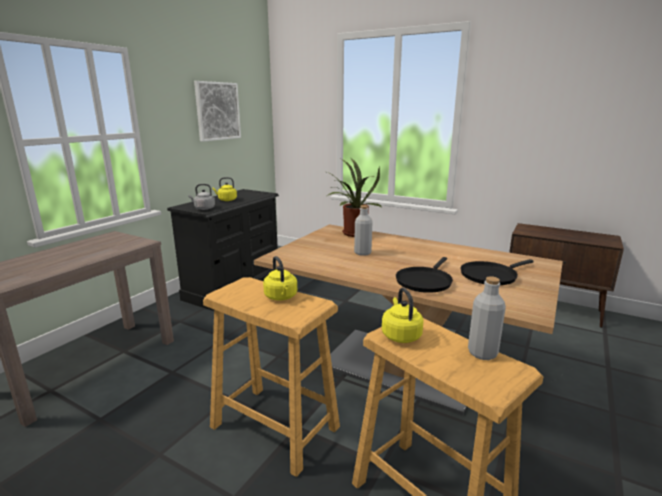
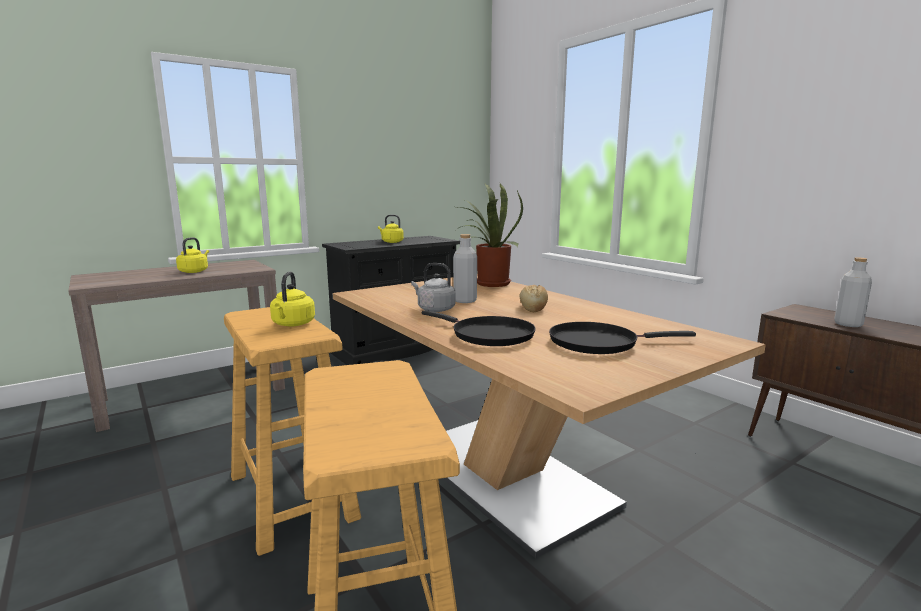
camera: 25 degrees right, 5 degrees down
grey kettle [188,184,215,210] -> grey kettle moved to [411,263,456,312]
picture [194,81,241,142] -> none
yellow kettle [382,288,424,343] -> yellow kettle moved to [176,237,209,273]
black frying pan [396,257,453,293] -> black frying pan turned 105 degrees counterclockwise [422,310,536,346]
grey bottle [468,276,506,360] -> grey bottle moved to [834,257,872,327]
none -> bread [519,285,548,312]

